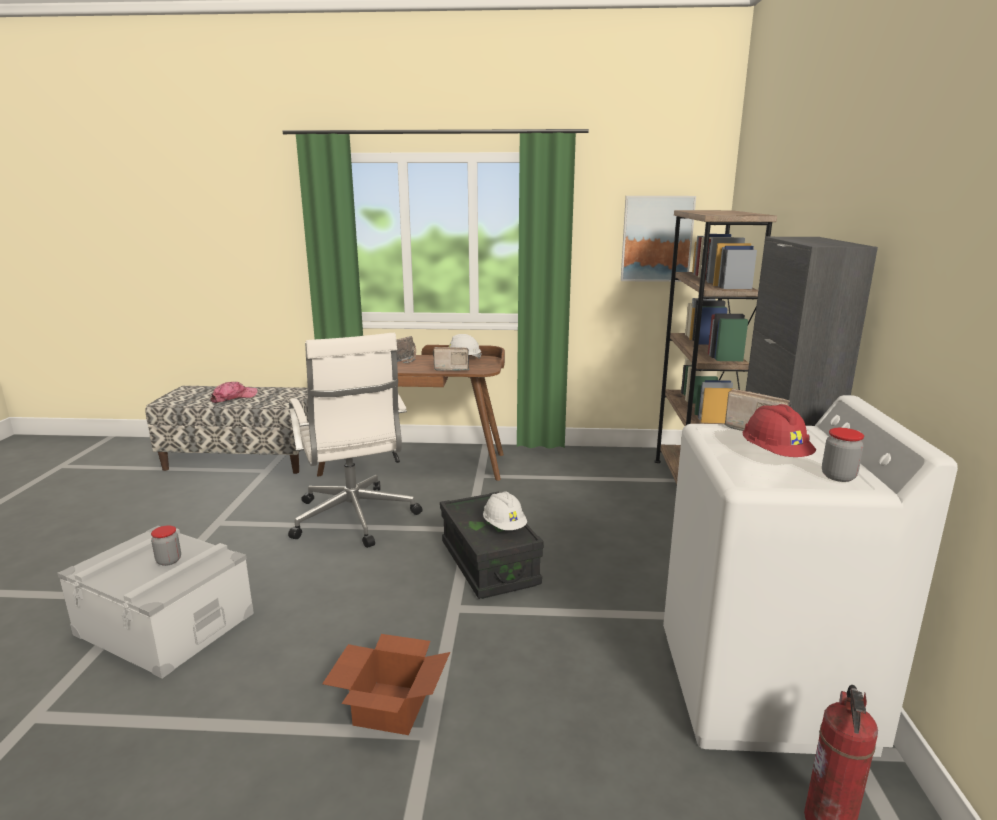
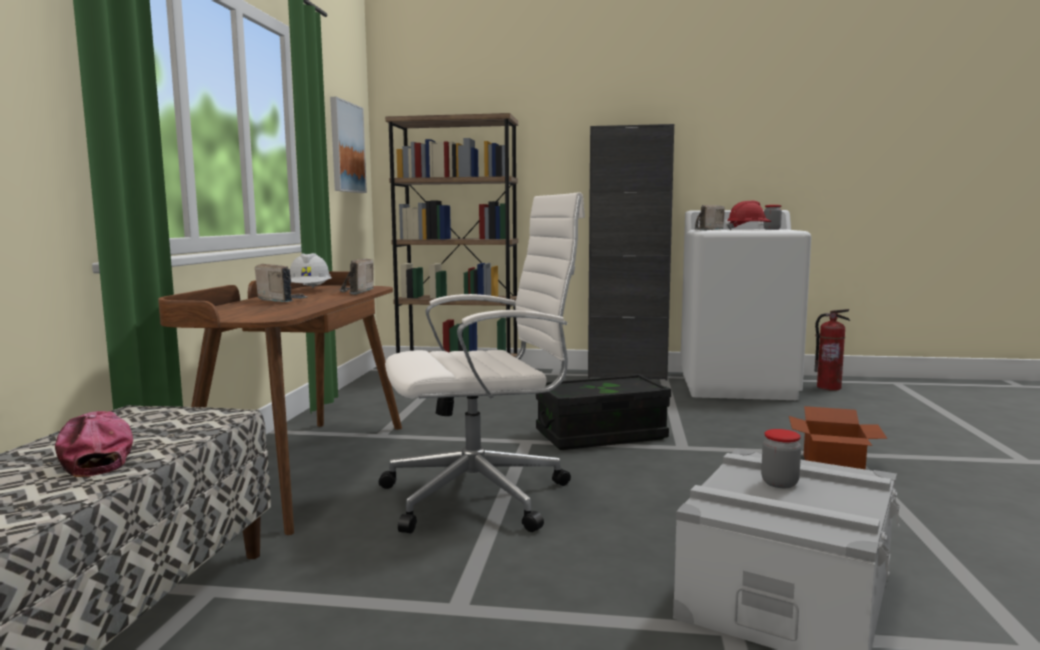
camera: 85 degrees left, 10 degrees down
white hard hat [483,491,527,530] -> none

